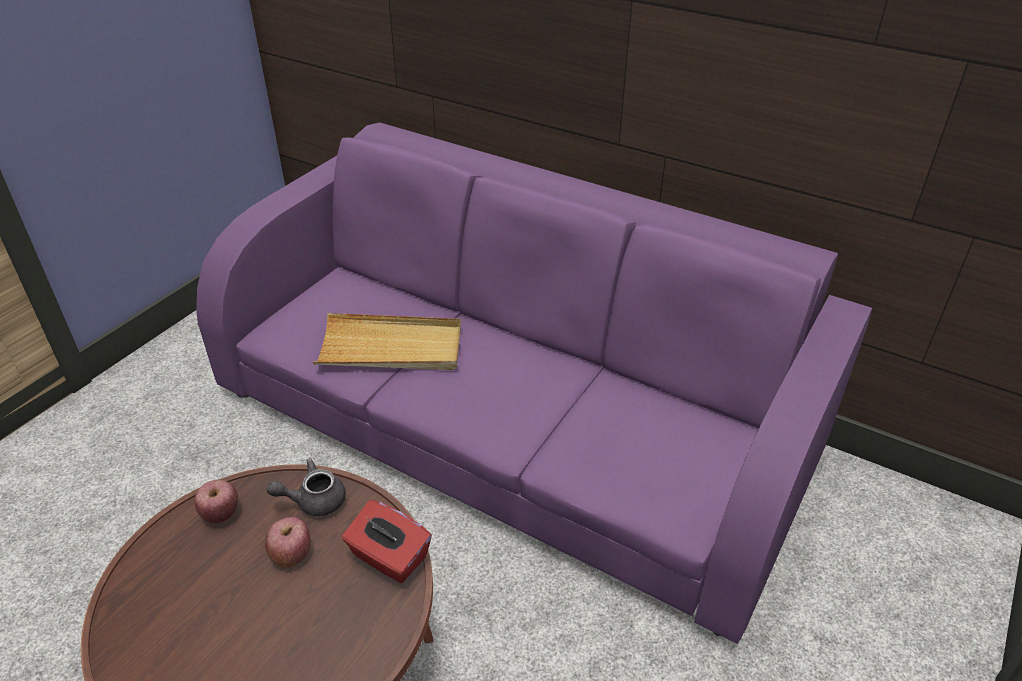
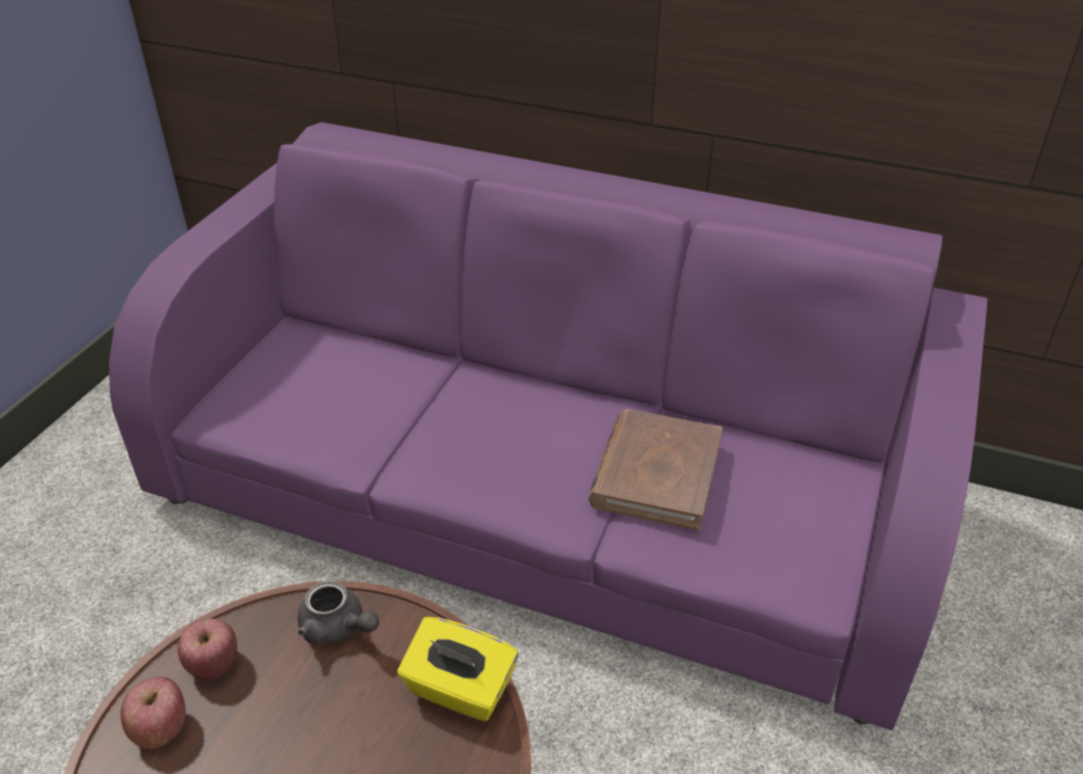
camera: 10 degrees left, 0 degrees up
apple [265,517,310,568] -> apple moved to [120,676,186,749]
grey teapot [266,458,346,516] -> grey teapot turned 120 degrees counterclockwise [297,581,379,644]
beige tray [313,313,461,370] -> none
red tissue box [342,500,432,583] -> yellow tissue box [398,617,518,722]
none -> brown book [588,409,723,531]

